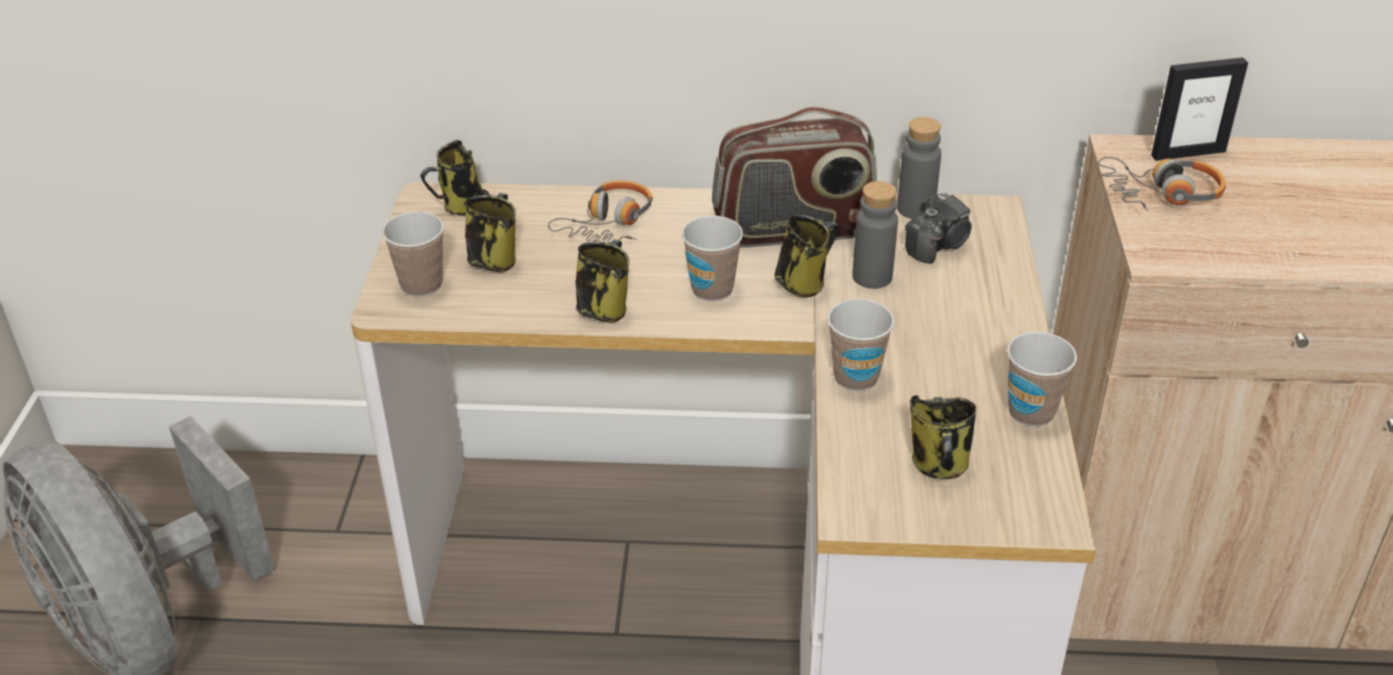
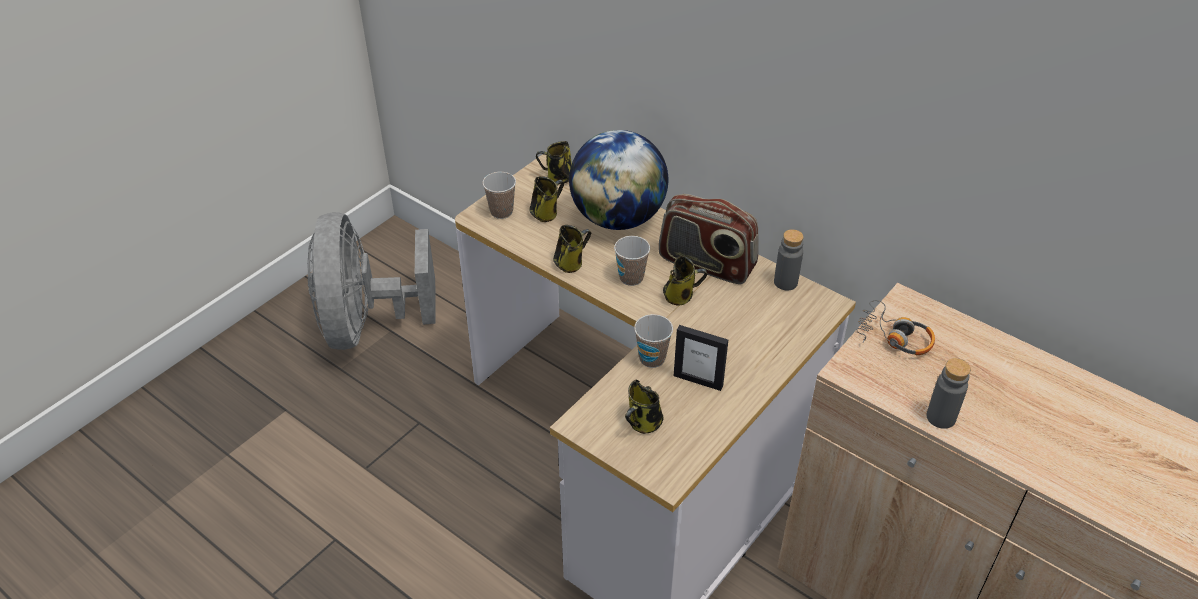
camera: 35 degrees right, 5 degrees up
headphones [548,181,653,244] -> globe [569,130,668,230]
grey bottle [852,181,898,289] -> grey bottle moved to [926,358,971,429]
camera [905,191,972,264] -> none
cup [1007,332,1077,427] -> none
picture frame [1151,57,1248,161] -> picture frame moved to [674,325,728,391]

